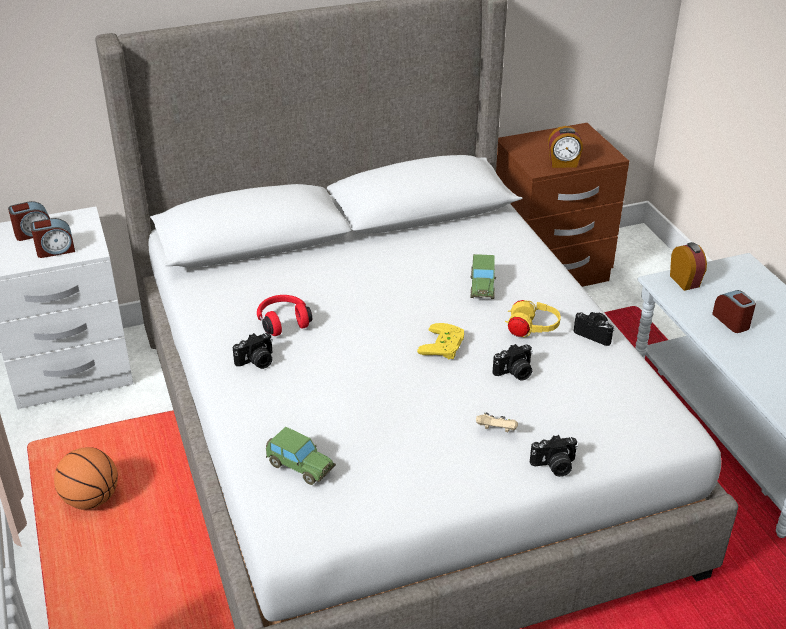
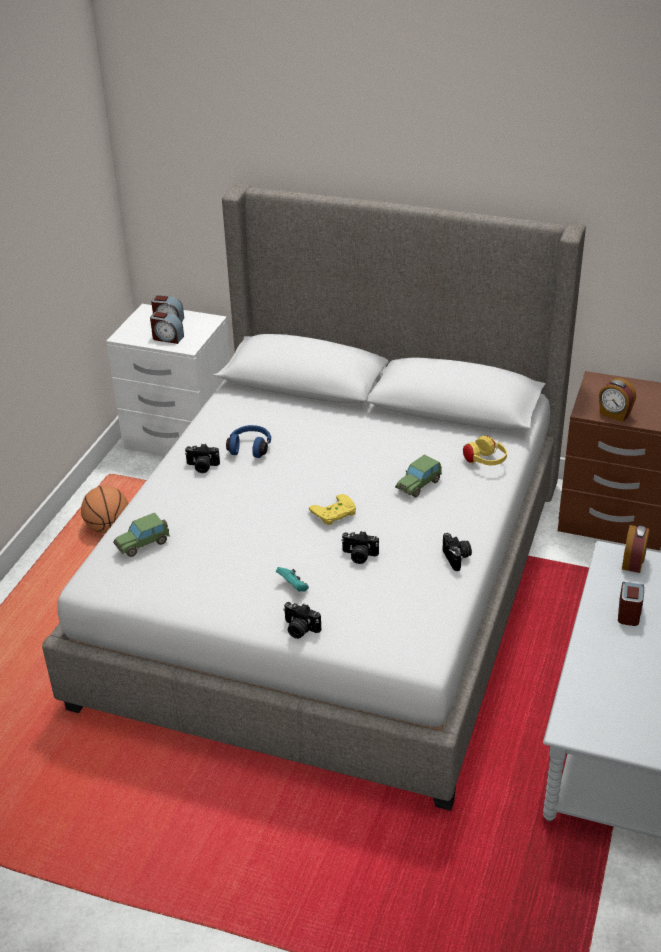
camera: 40 degrees right, 0 degrees up
red headphones [257,295,312,336] -> blue headphones [226,425,271,458]
toy car [266,427,336,485] -> toy car turned 75 degrees clockwise [113,513,170,557]
beige game controller [476,412,518,432] -> turquoise game controller [276,567,309,592]
yellow headphones [505,300,561,338] -> yellow headphones moved to [463,436,507,466]

